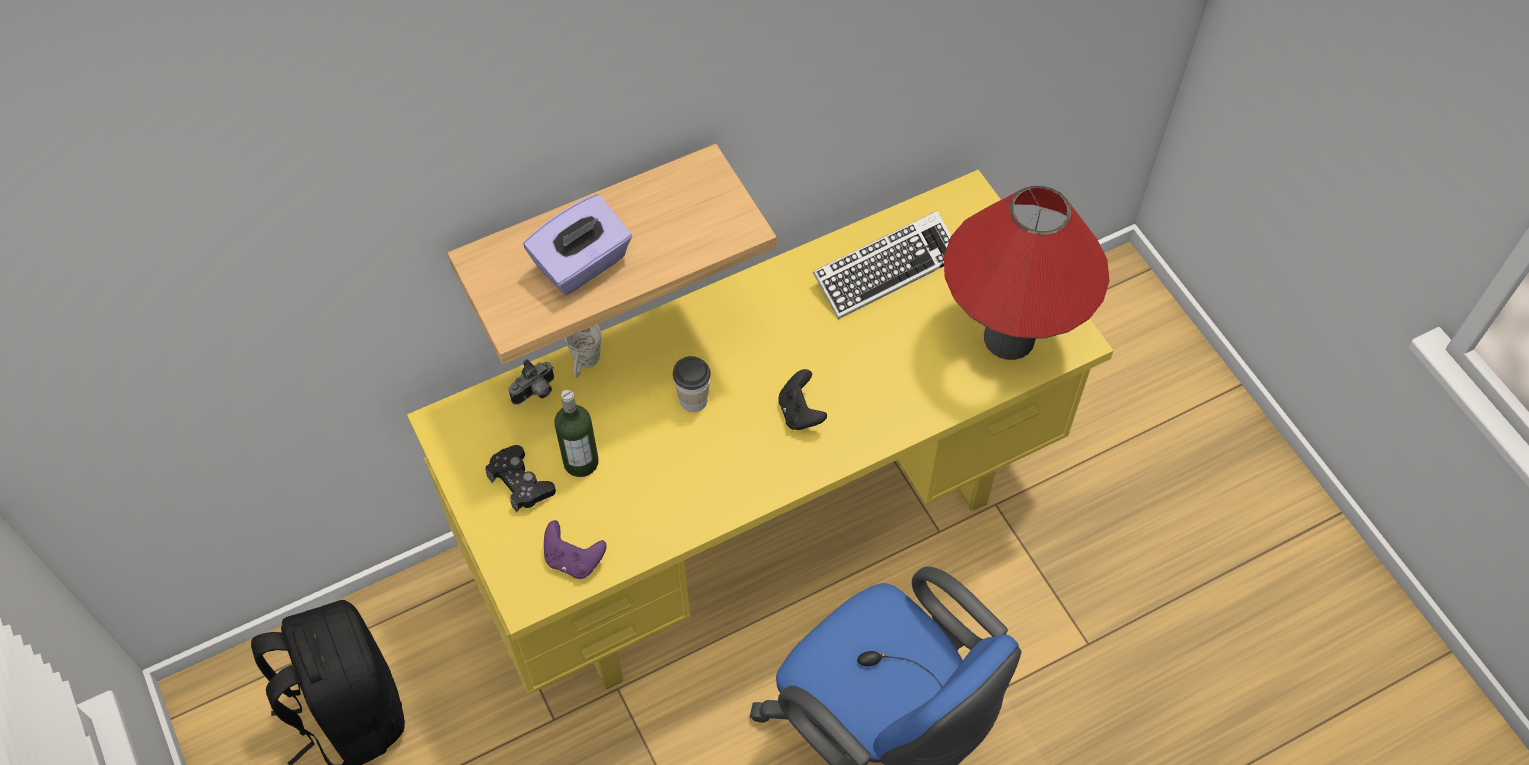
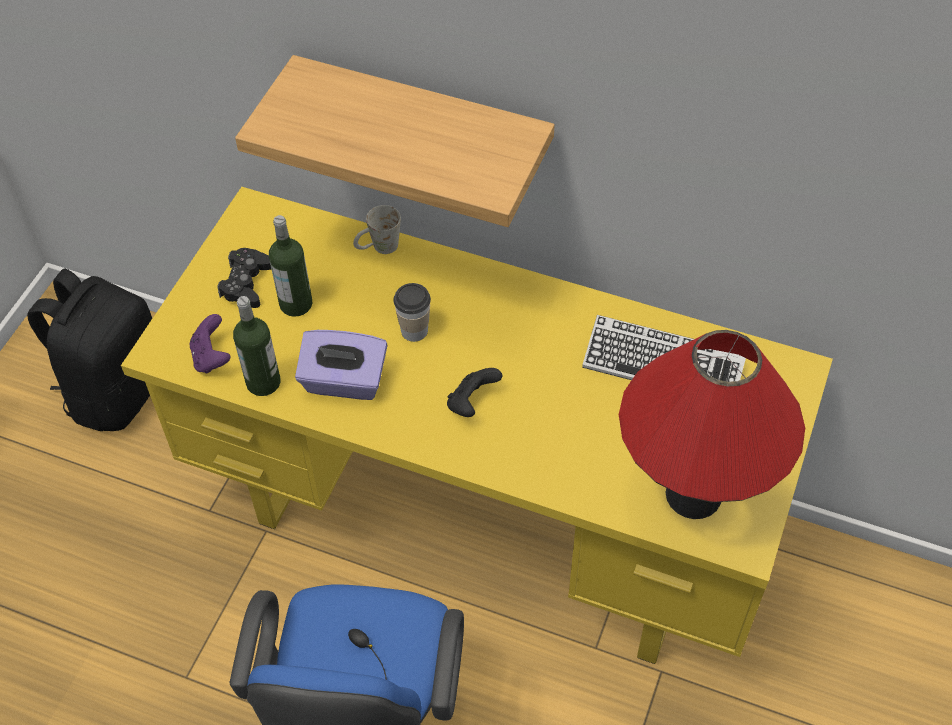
camera: 50 degrees right, 5 degrees down
camera [508,359,554,405] -> none
purple tissue box [524,194,632,295] -> purple tissue box moved to [295,330,388,400]
none -> bottle [233,296,280,396]

